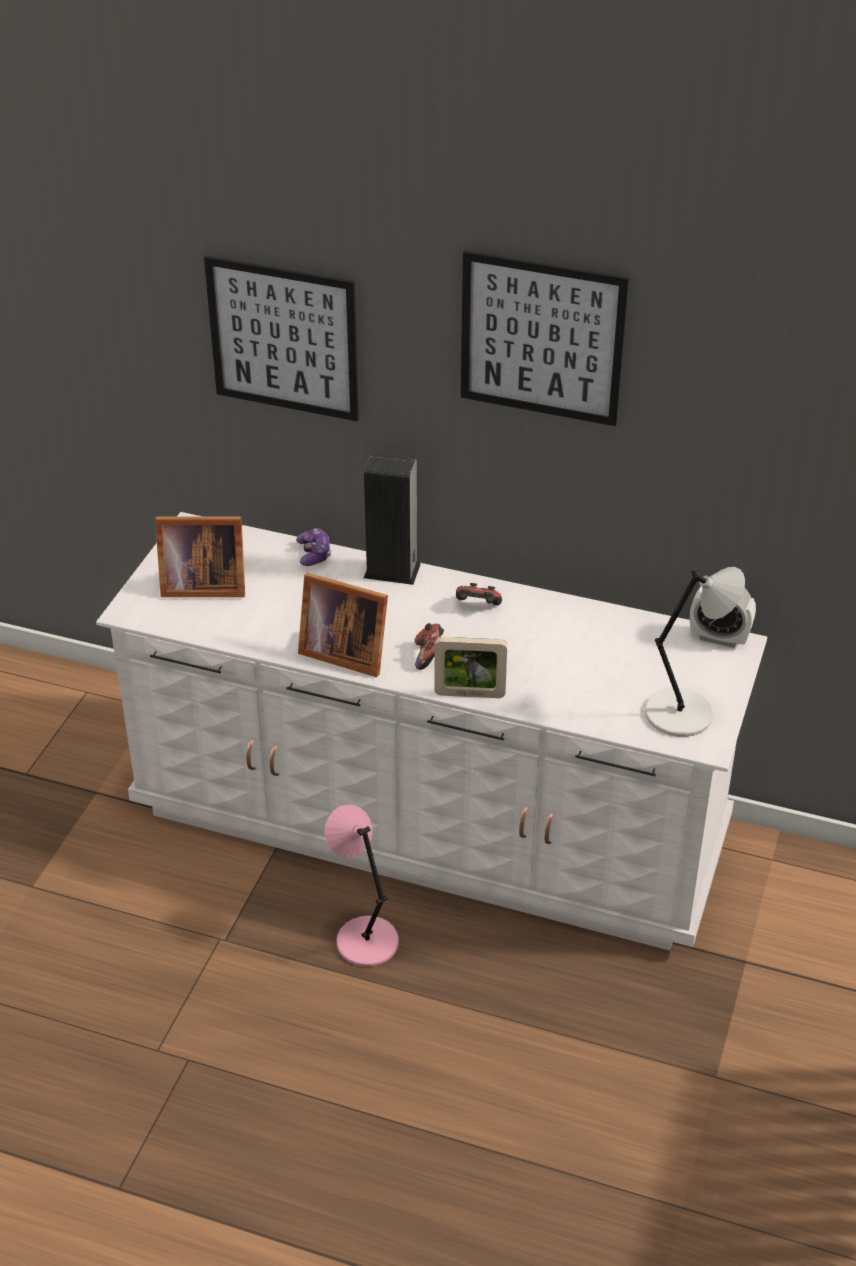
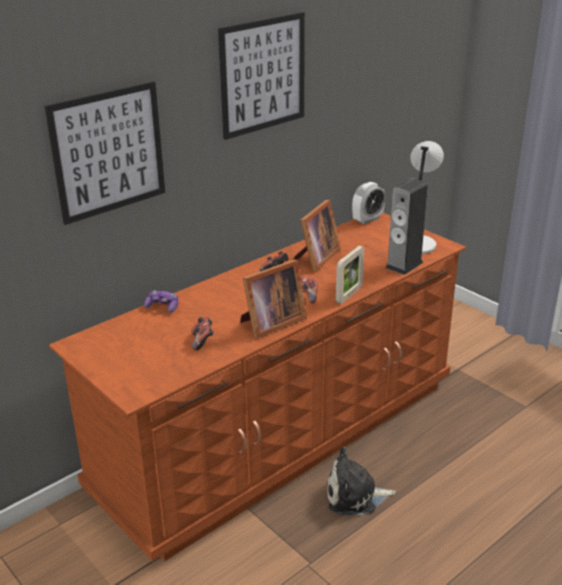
camera: 60 degrees left, 10 degrees down
white dresser [96,512,767,950] -> brown dresser [49,213,466,561]
picture frame [155,517,245,597] -> picture frame moved to [293,200,341,271]
pink table lamp [325,805,399,967] -> plush toy [328,447,396,516]
speaker [363,454,421,585] -> speaker moved to [385,178,428,275]
none -> game controller [191,317,214,350]

